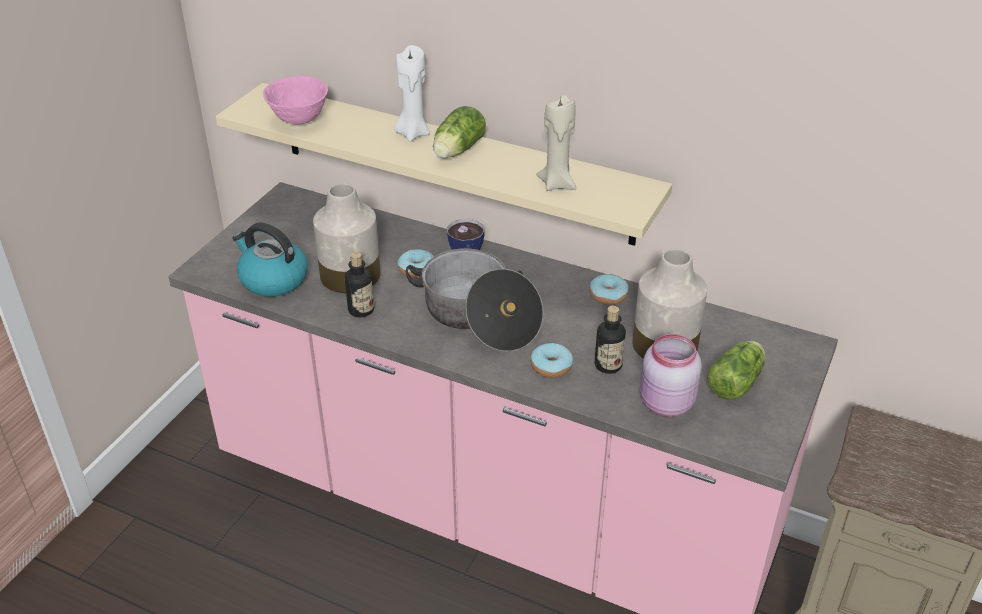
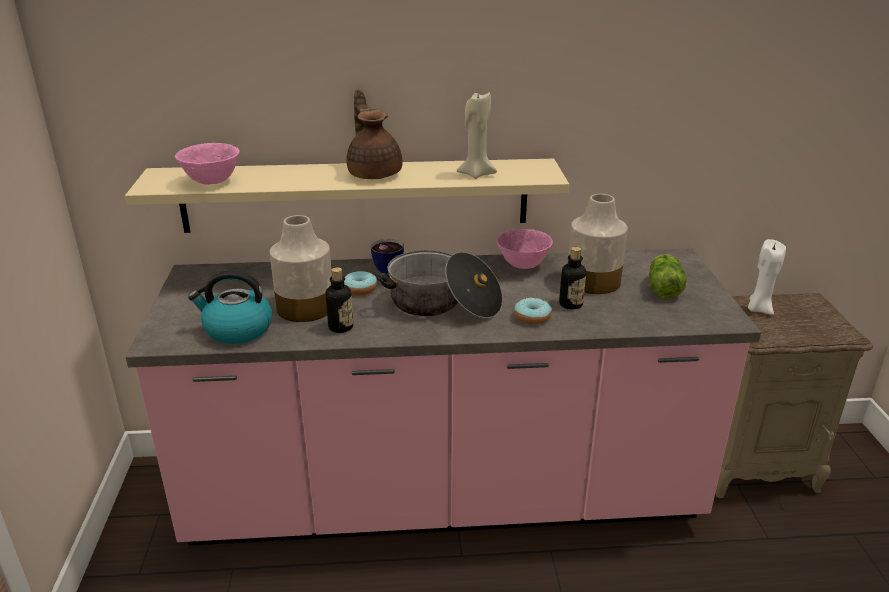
camera: 30 degrees left, 10 degrees down
white candle [395,45,430,142] -> white candle moved to [748,239,786,315]
lettuce [433,106,486,158] -> brown teapot [346,89,403,179]
donut [589,273,629,305] -> pink bowl [497,229,553,269]
pink jar [640,334,702,417] -> none

